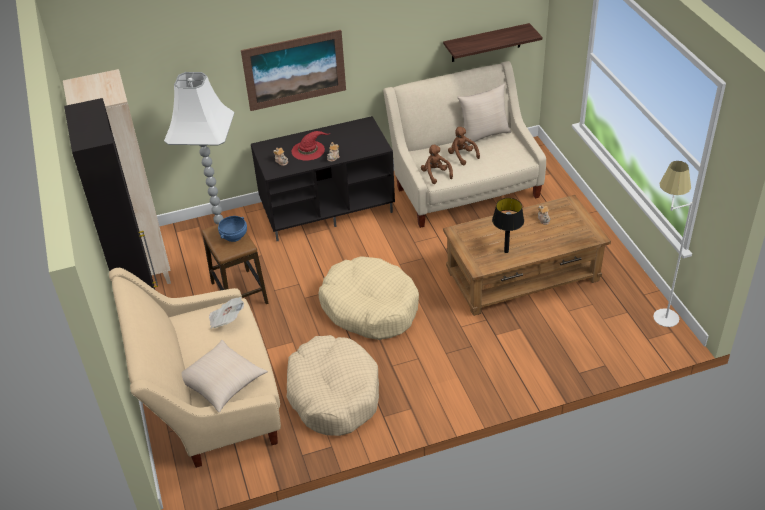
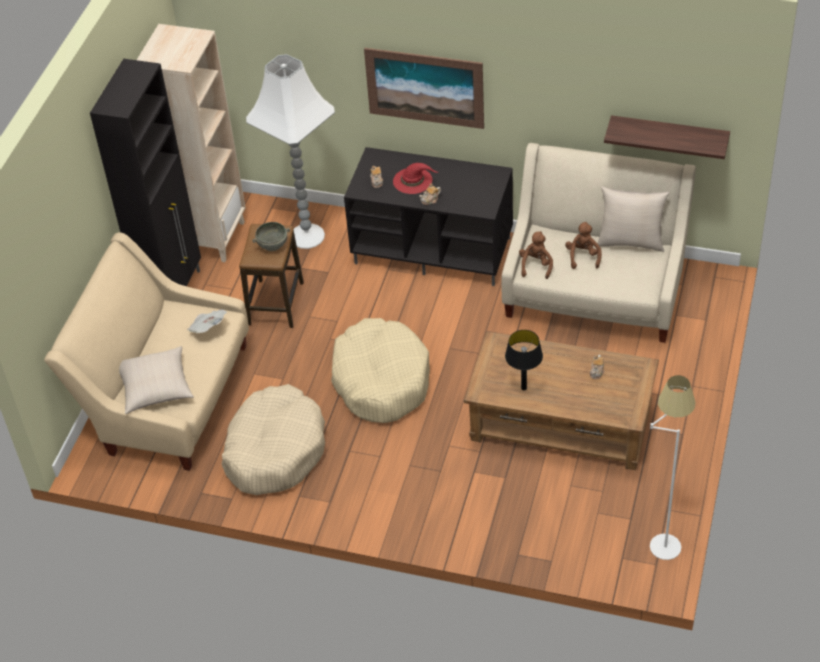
camera: 35 degrees right, 5 degrees up
blue bowl [218,216,247,242] -> grey bowl [253,222,290,251]

